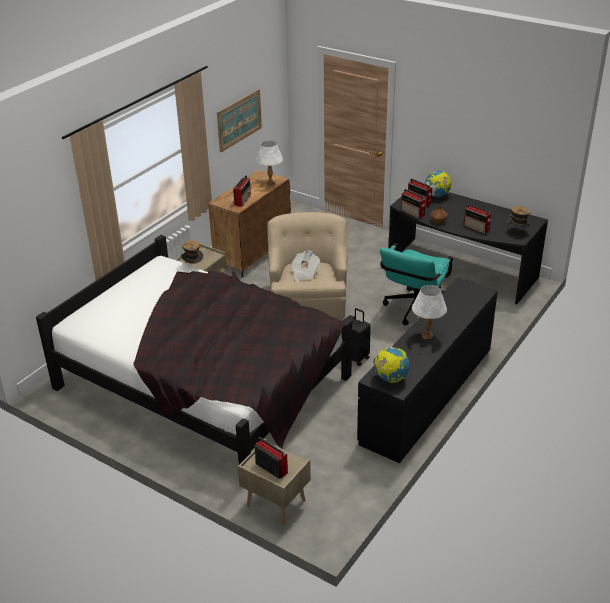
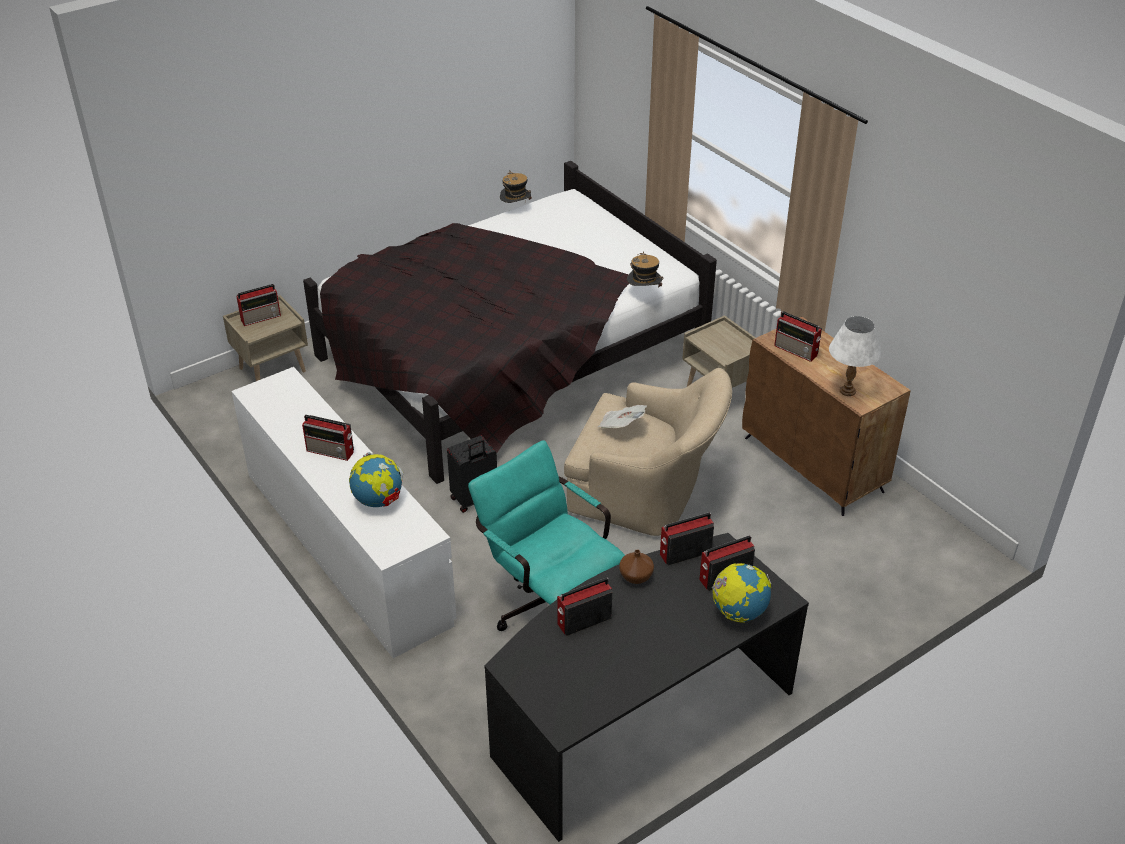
camera: 110 degrees right, 5 degrees up
picture [217,89,262,152] -> none
black dresser [357,278,498,463] -> white dresser [231,367,457,658]
globe [374,347,410,383] -> globe moved to [349,452,403,507]
white table lamp [412,285,447,340] -> radio [302,415,354,461]
hat [507,206,531,228] -> hat moved to [500,171,532,203]

